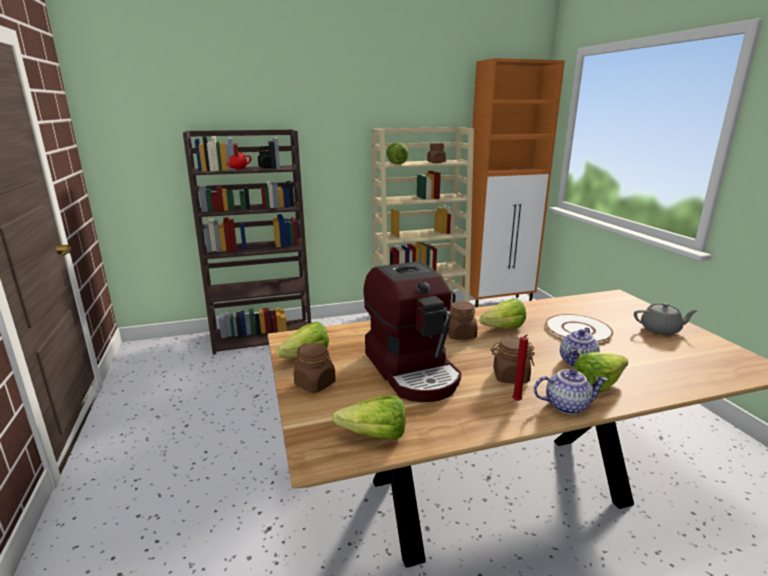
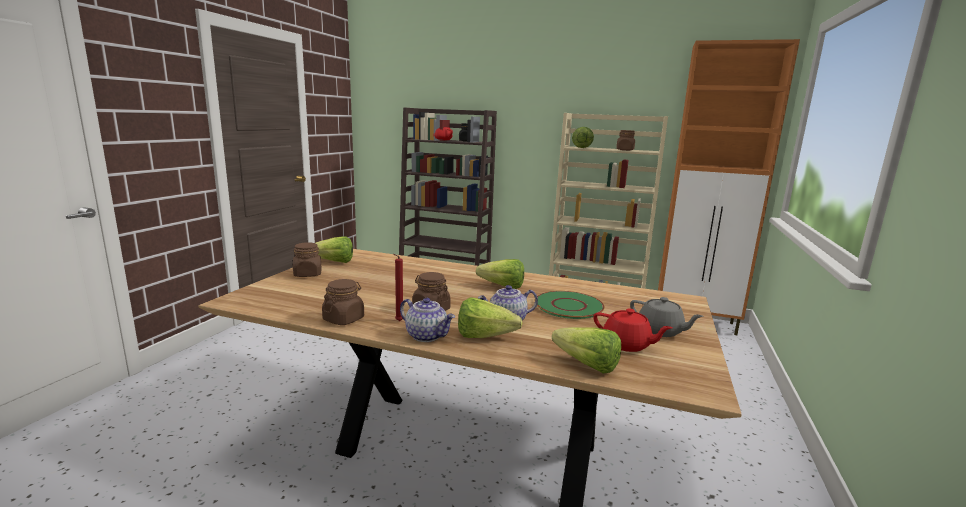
camera: 35 degrees right, 5 degrees down
lettuce [333,395,406,440] -> lettuce moved to [552,327,621,374]
coffee machine [364,261,461,402] -> none
brown jar [448,301,477,340] -> brown jar moved to [322,279,364,325]
white plate [545,314,613,343] -> green plate [534,291,605,319]
none -> red teapot [593,309,673,352]

